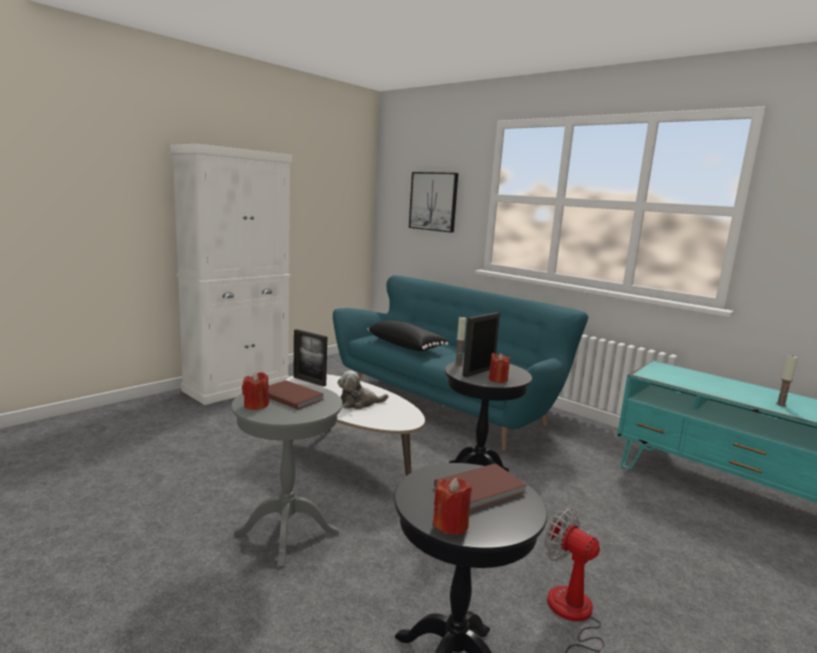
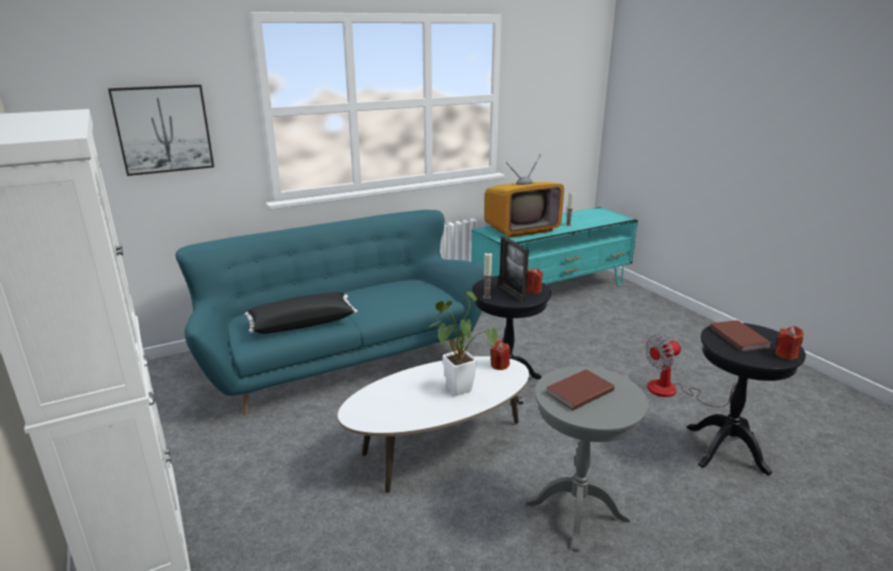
camera: 70 degrees left, 10 degrees up
red candle [242,372,269,410] -> red candle moved to [491,340,510,370]
picture frame [293,329,327,387] -> none
plush toy [337,370,388,409] -> potted plant [428,290,498,396]
none -> television [484,154,564,238]

